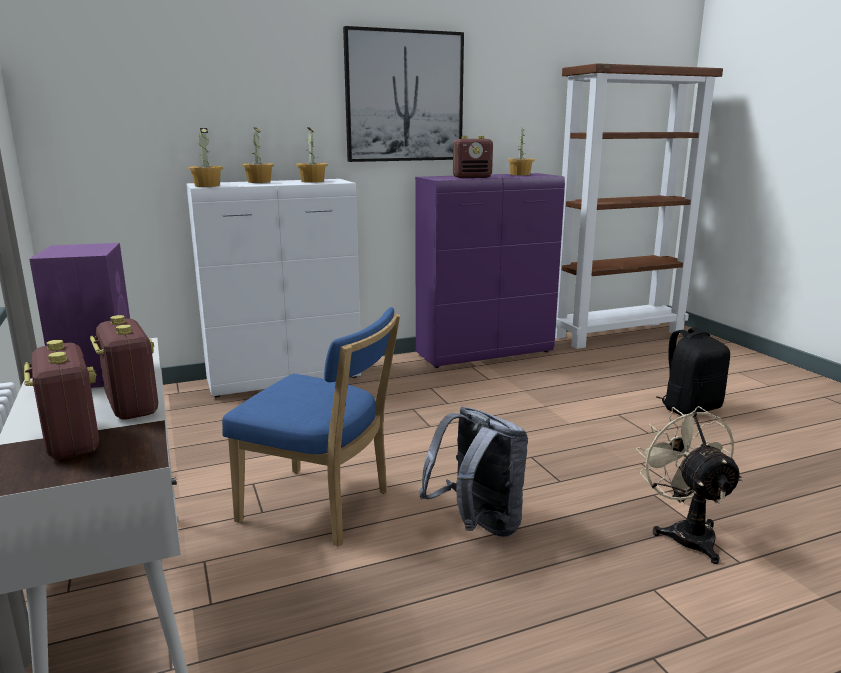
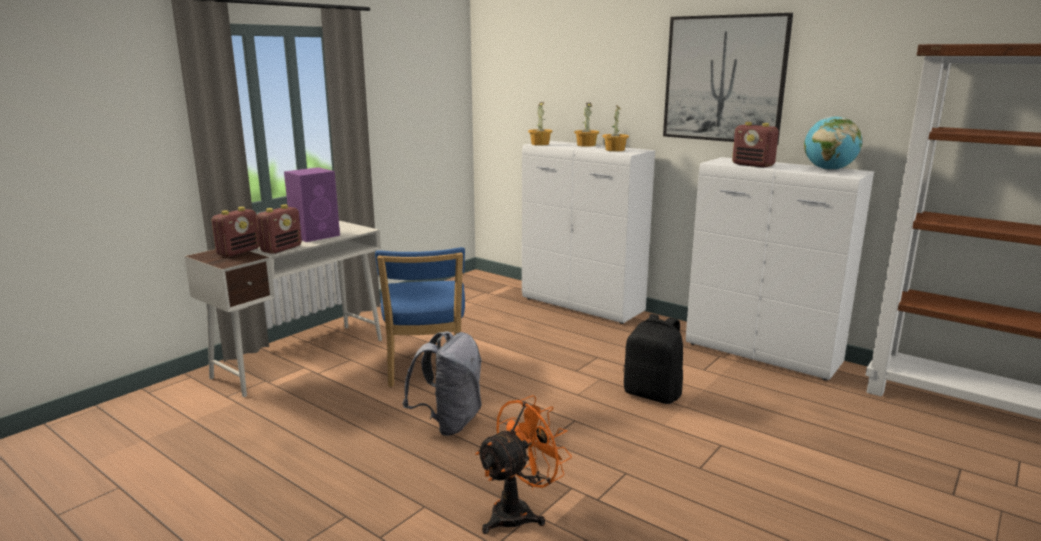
camera: 60 degrees right, 0 degrees up
purple cabinet [415,173,565,368] -> white cabinet [686,157,874,380]
potted plant [507,127,535,176] -> globe [804,116,862,170]
beige fan [636,406,743,564] -> orange fan [475,395,572,534]
black backpack [656,327,730,416] -> black backpack moved to [623,314,683,404]

